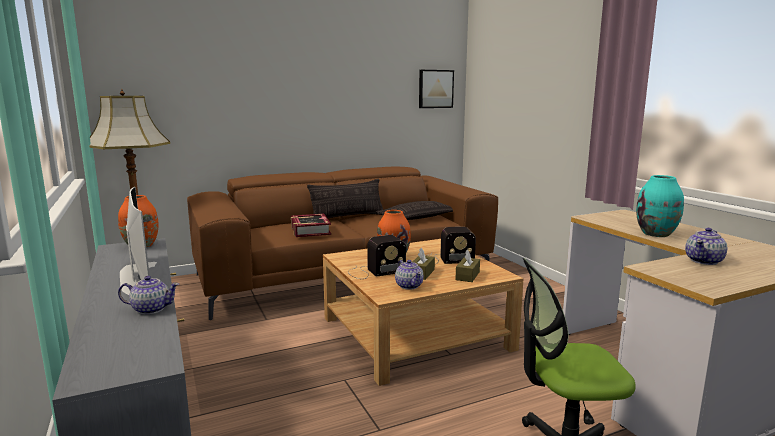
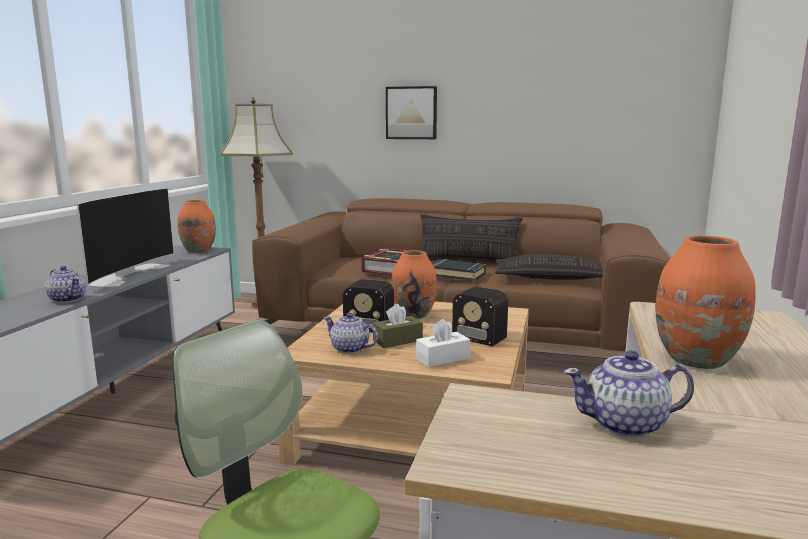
camera: 40 degrees right, 0 degrees up
teapot [395,260,423,290] -> teapot turned 105 degrees clockwise [324,313,378,354]
picture [419,70,454,108] -> picture moved to [386,86,437,139]
brown tissue box [455,249,480,282] -> white tissue box [416,319,470,367]
turquoise vase [636,175,684,237] -> orange vase [655,236,756,369]
none -> black book [432,259,486,281]

